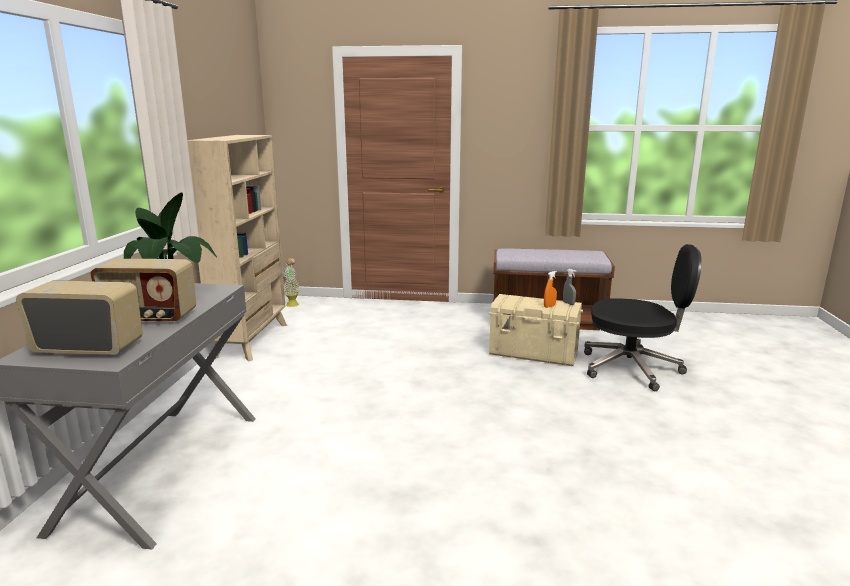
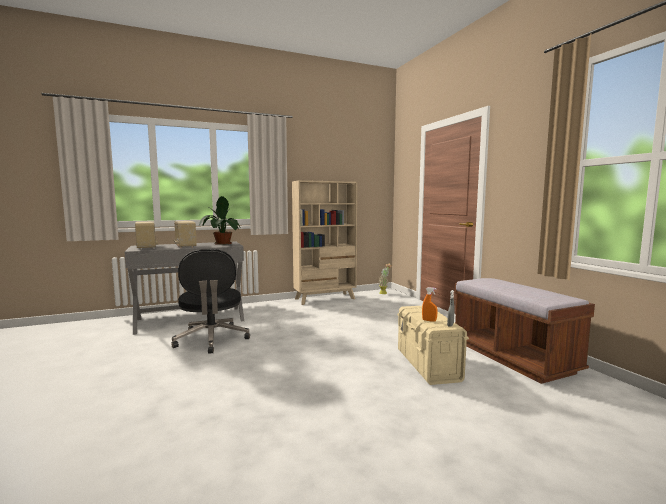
camera: 60 degrees right, 10 degrees down
black office chair [584,244,702,391] -> black office chair moved to [171,249,250,354]

